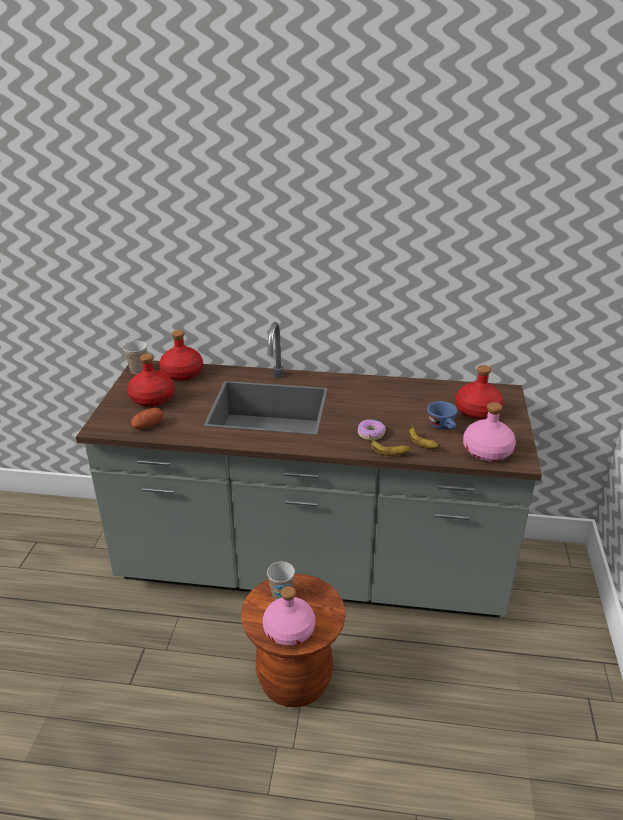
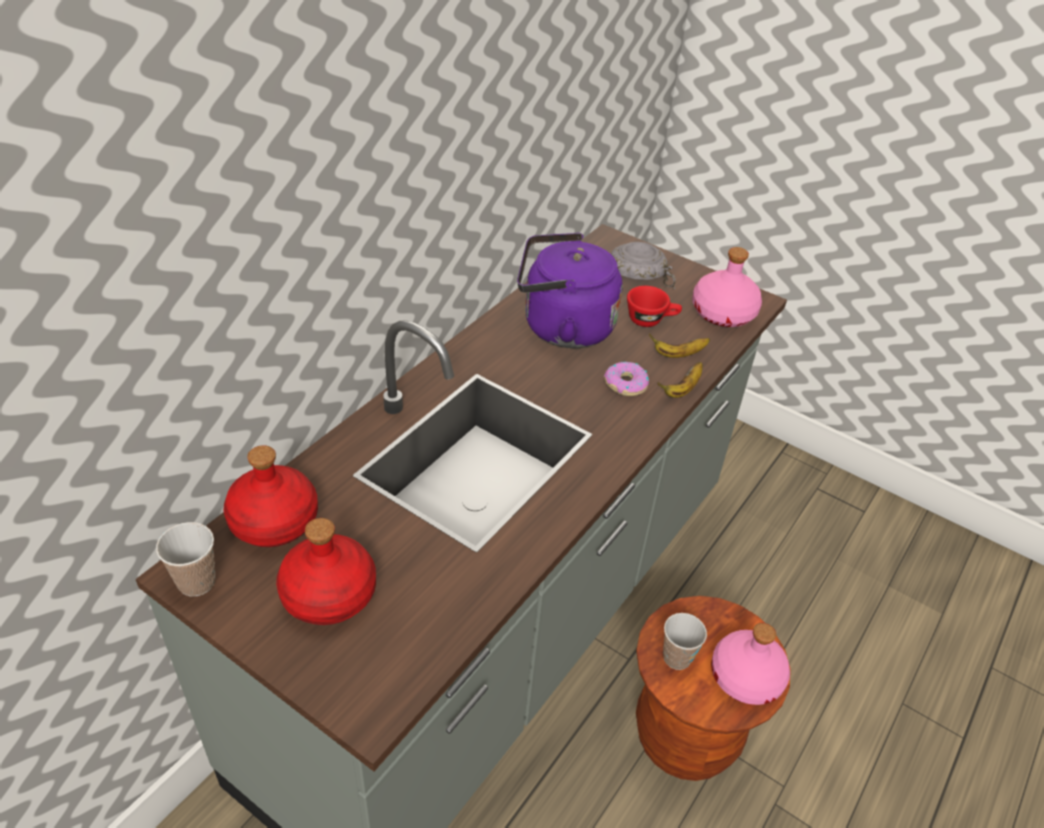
camera: 65 degrees left, 10 degrees up
potato [131,408,163,429] -> none
blue cup [427,401,457,429] -> red cup [627,286,682,327]
red bottle [455,365,504,420] -> grey bowl [611,242,676,289]
none -> purple kettle [517,233,623,348]

